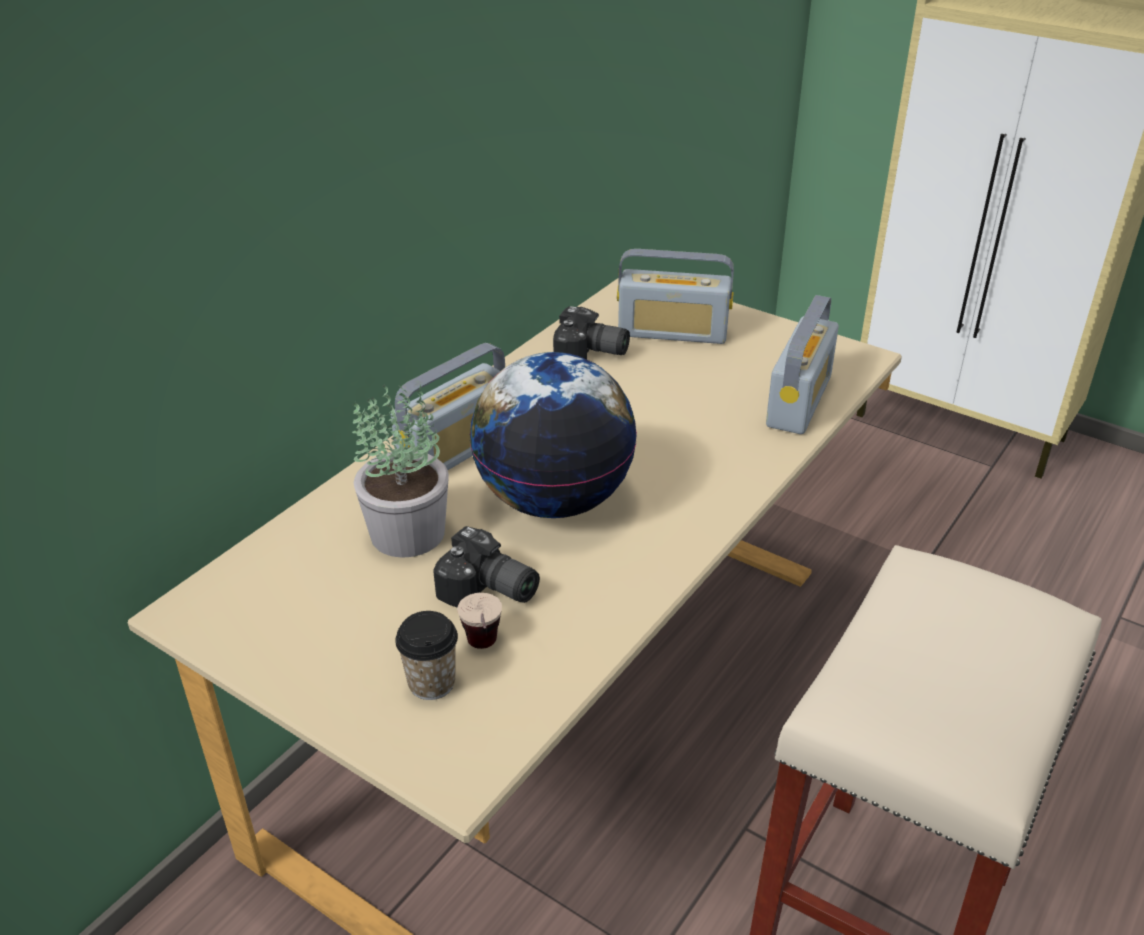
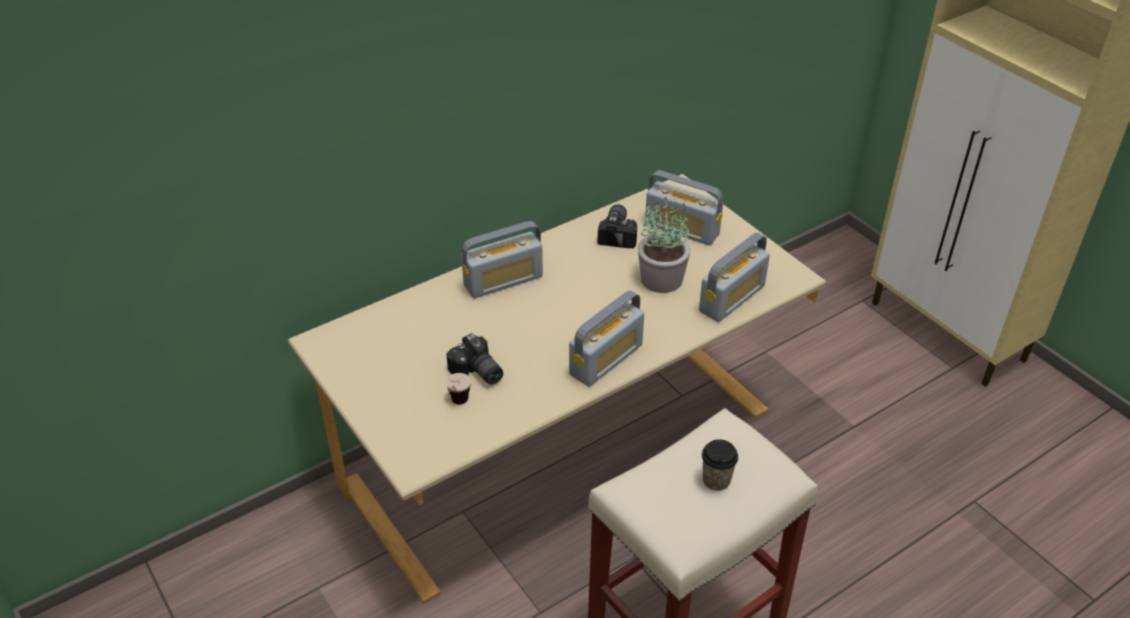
camera: 20 degrees right, 5 degrees up
potted plant [352,381,449,558] -> potted plant moved to [638,197,690,293]
cup [395,611,458,700] -> cup moved to [702,439,738,491]
globe [470,352,637,518] -> none
camera [553,306,630,359] -> camera turned 120 degrees counterclockwise [597,204,637,248]
none -> radio [569,290,644,387]

